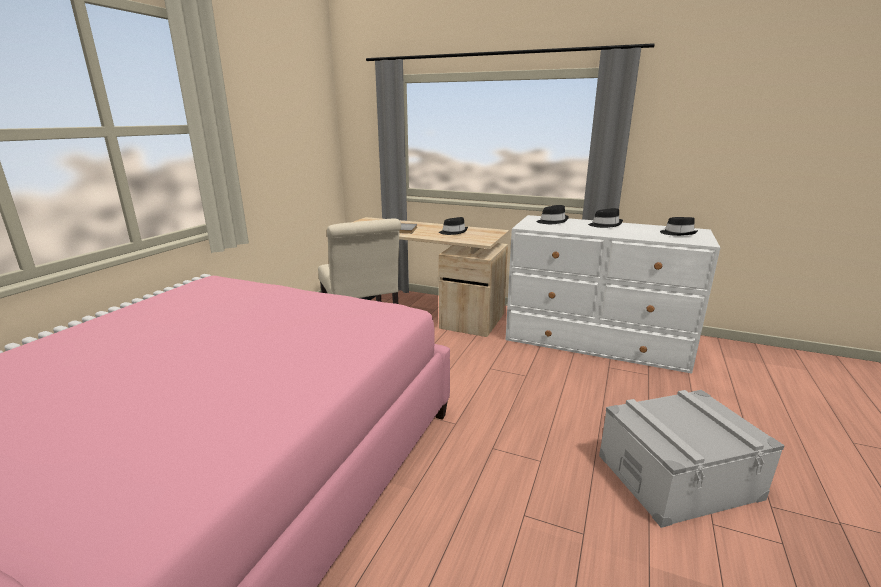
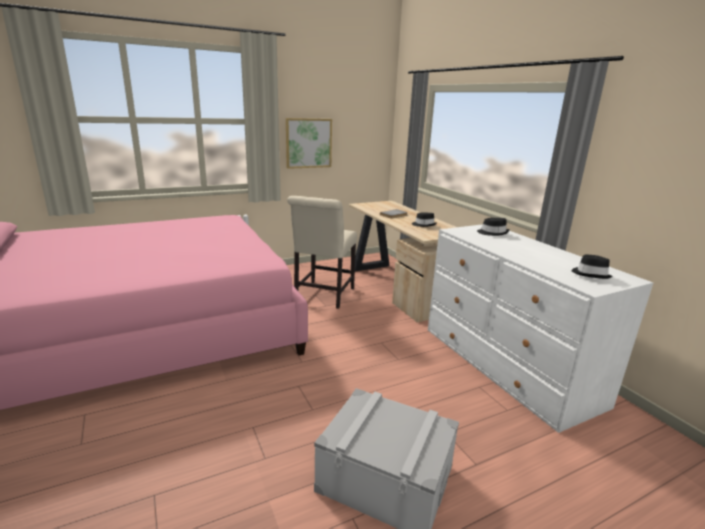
camera: 40 degrees right, 0 degrees up
black hat [588,208,623,228] -> none
none -> picture [286,118,332,169]

